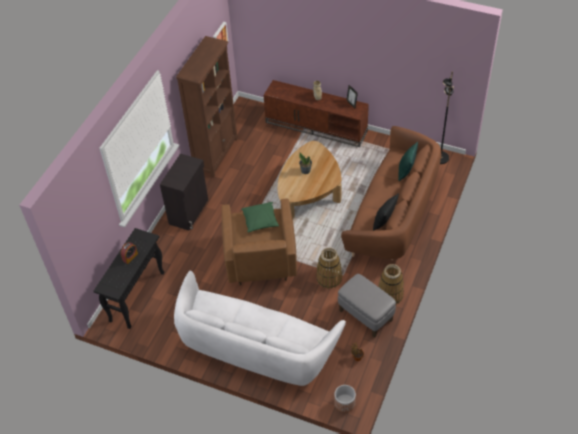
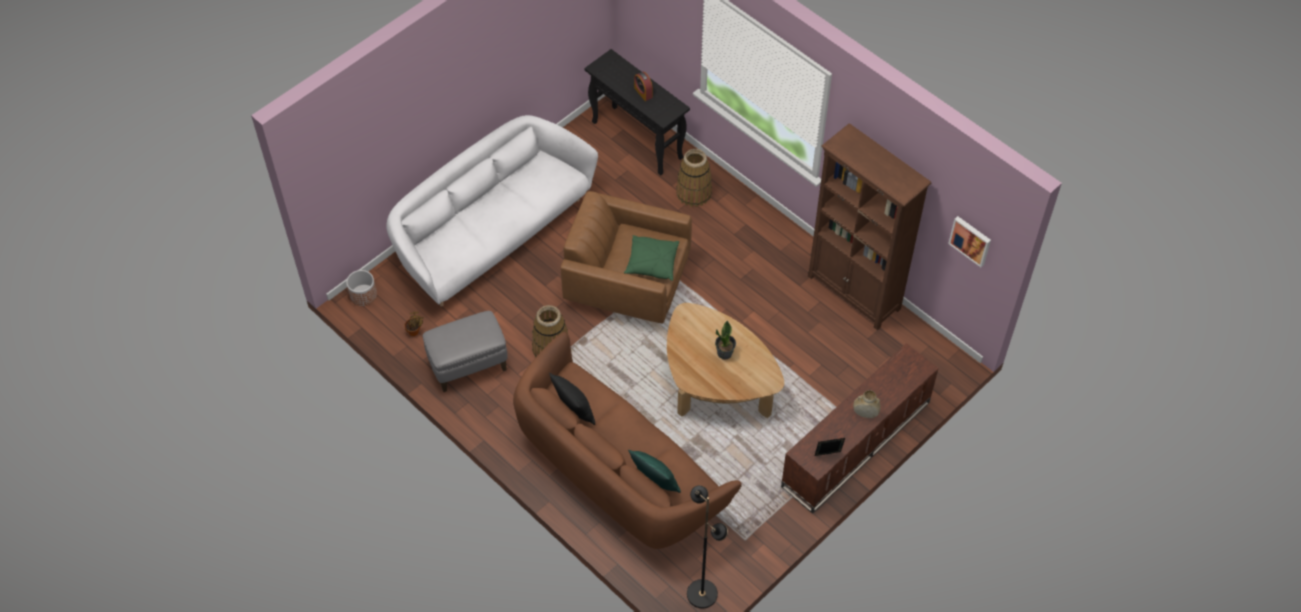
camera: 110 degrees right, 5 degrees up
black cabinet [160,153,208,231] -> none
basket [379,264,404,304] -> basket moved to [676,149,712,207]

